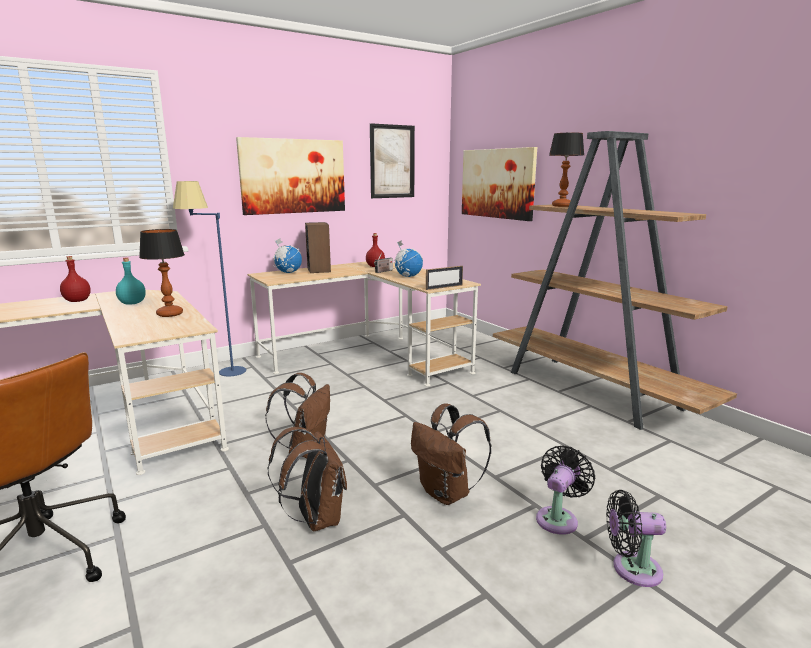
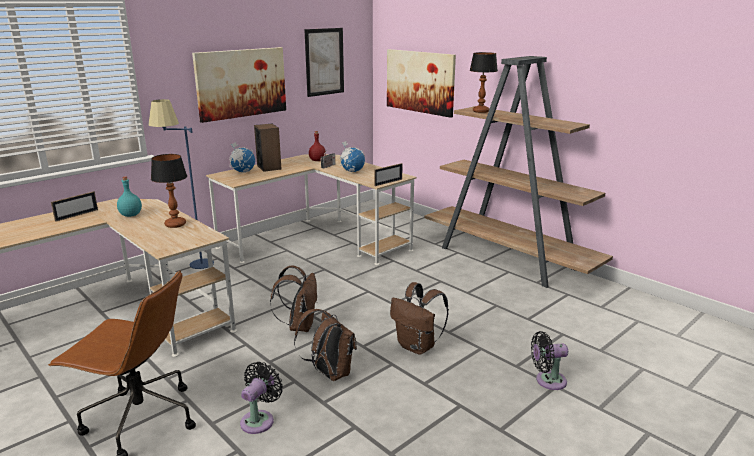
camera: 10 degrees left, 5 degrees up
red bottle [60,256,91,302] -> picture frame [51,191,98,222]
black fan [536,445,595,535] -> black fan moved to [240,362,283,434]

